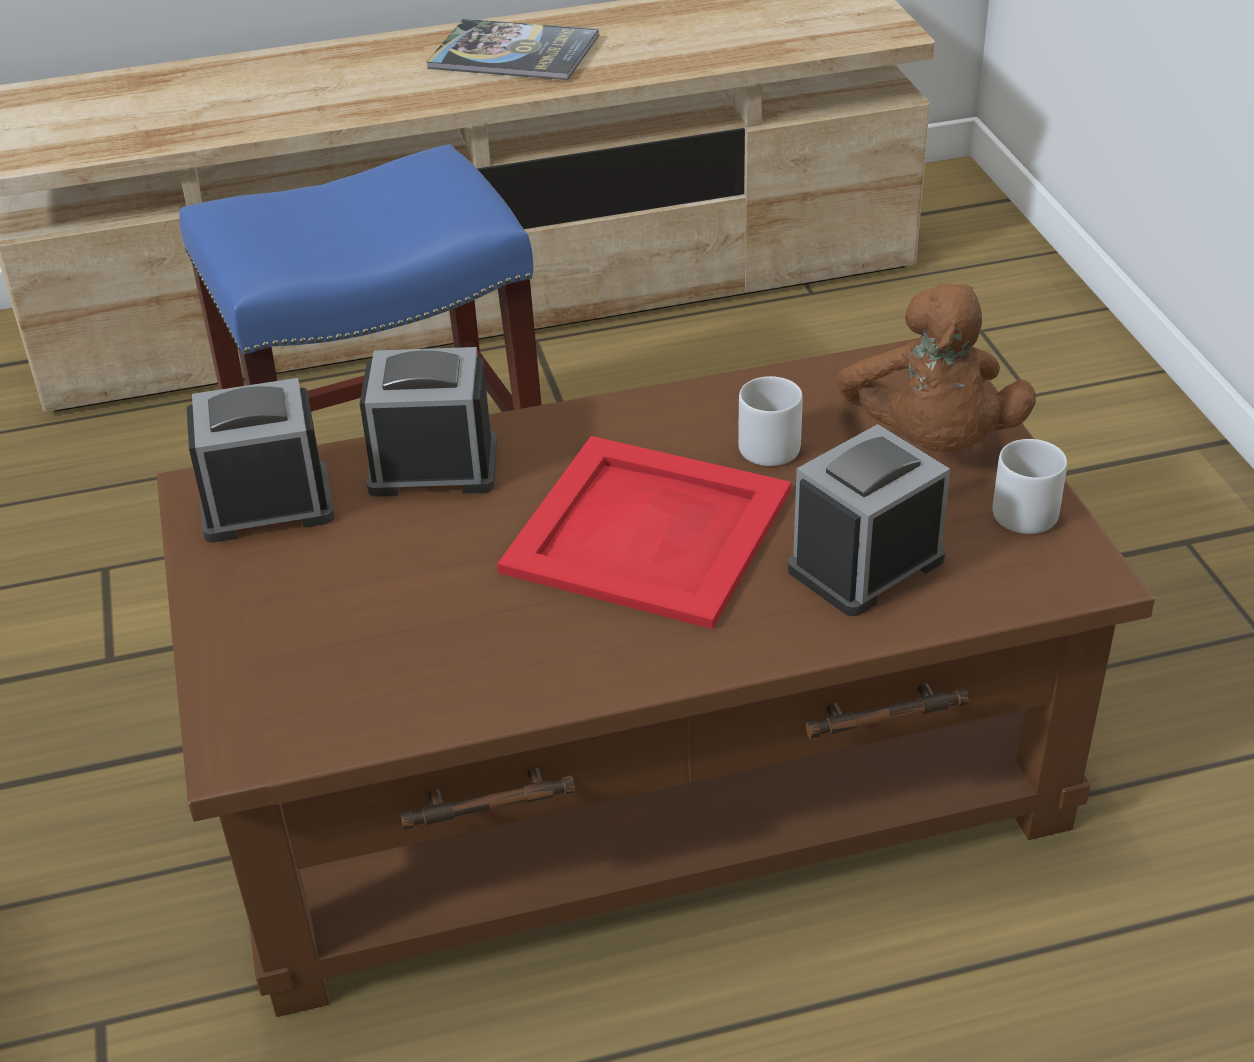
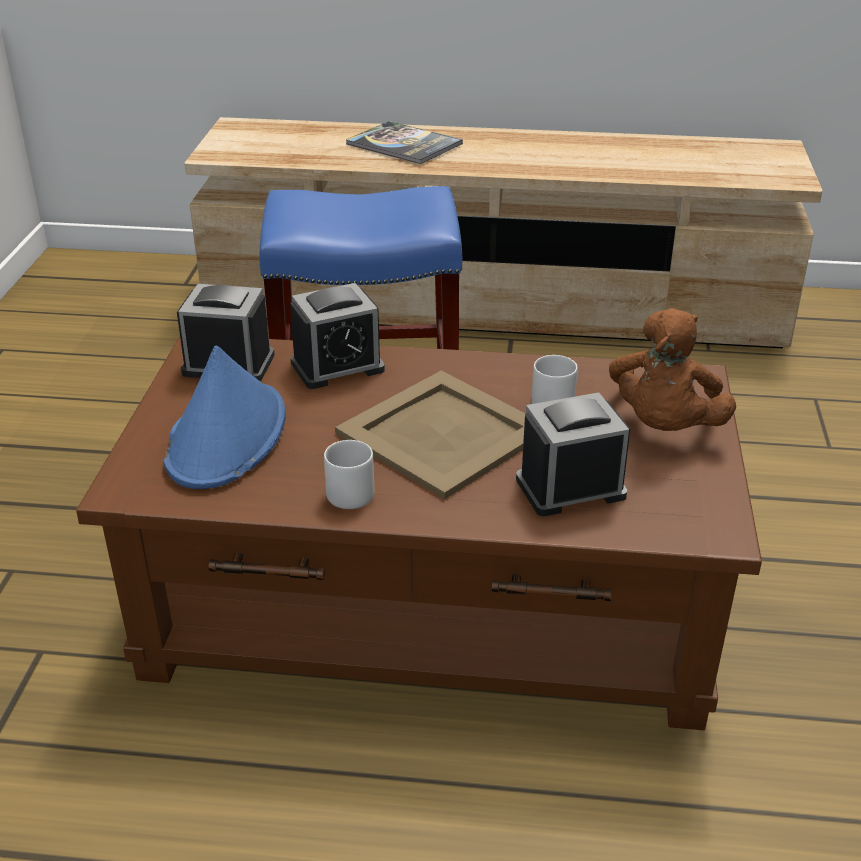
camera: 20 degrees right, 5 degrees down
alarm clock [360,347,497,497] -> alarm clock turned 135 degrees clockwise [290,283,385,389]
book [426,19,599,80] -> book moved to [346,121,463,164]
red tray [497,436,791,629] -> beige tray [335,371,526,499]
grey mug [993,439,1067,534] -> grey mug moved to [324,440,374,509]
none -> blue hat [163,345,285,489]

